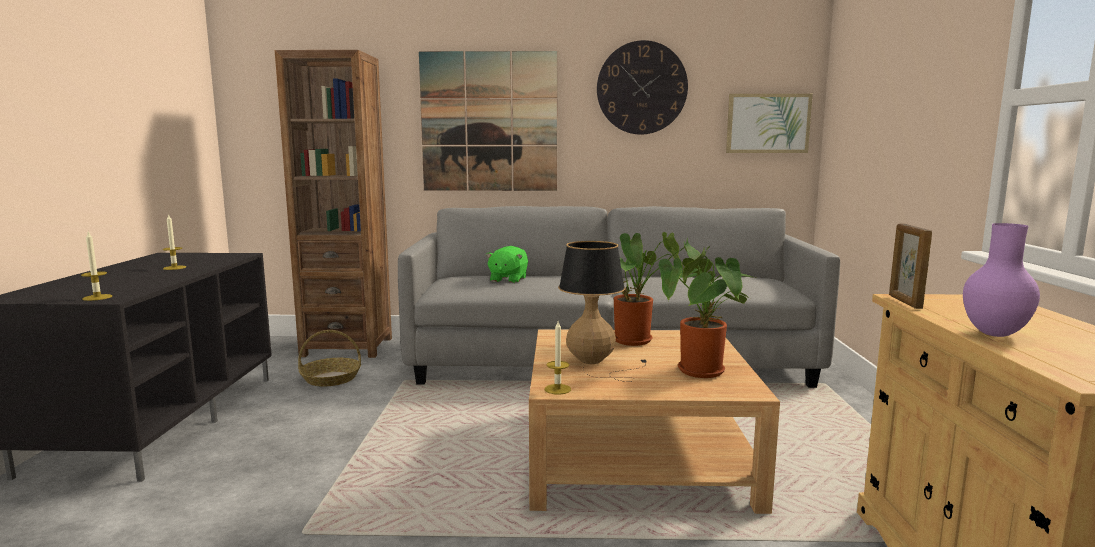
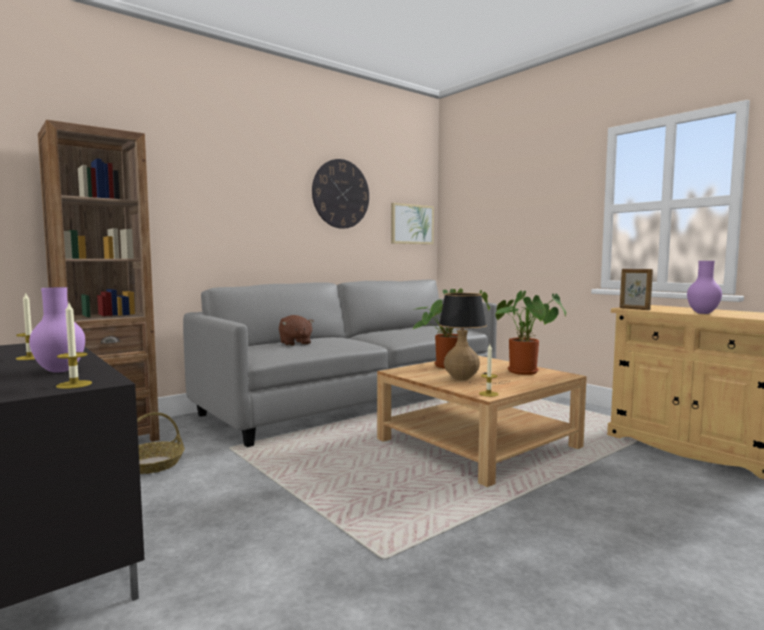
camera: 40 degrees left, 5 degrees down
picture [419,51,557,191] -> none
green plush toy [486,246,528,283] -> brown plush toy [279,315,314,346]
none -> purple vase [29,287,85,373]

